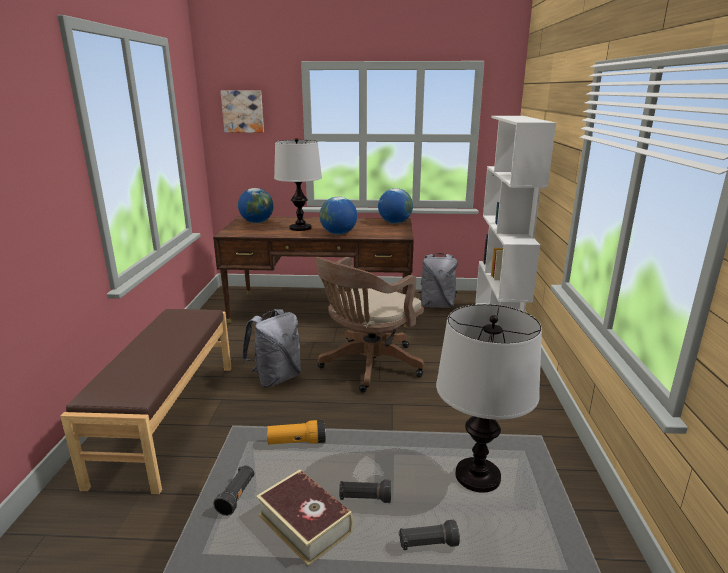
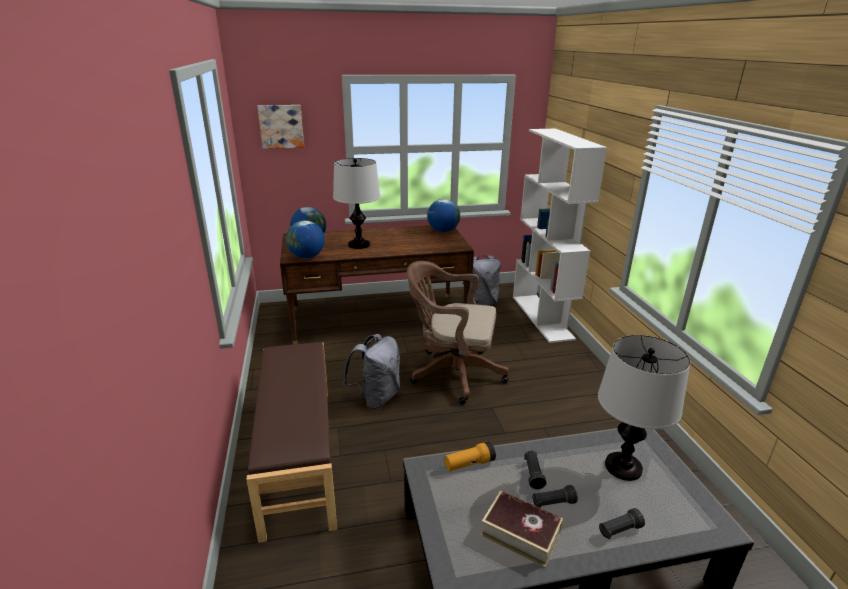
camera: 15 degrees left, 5 degrees up
black flashlight [213,465,254,516] -> black flashlight moved to [524,451,547,490]
brown office chair [316,257,424,393] -> brown office chair turned 75 degrees clockwise [407,261,509,405]
globe [320,197,357,235] -> globe moved to [286,220,325,259]

